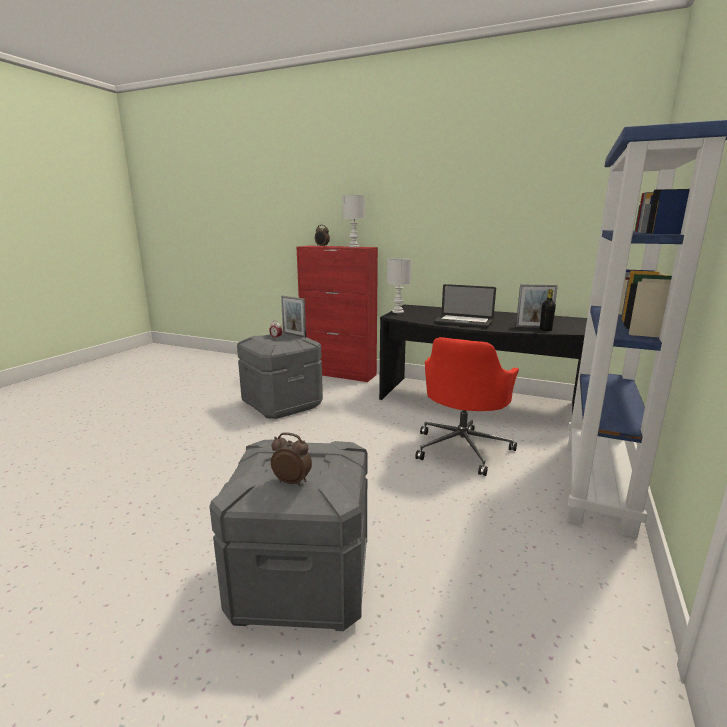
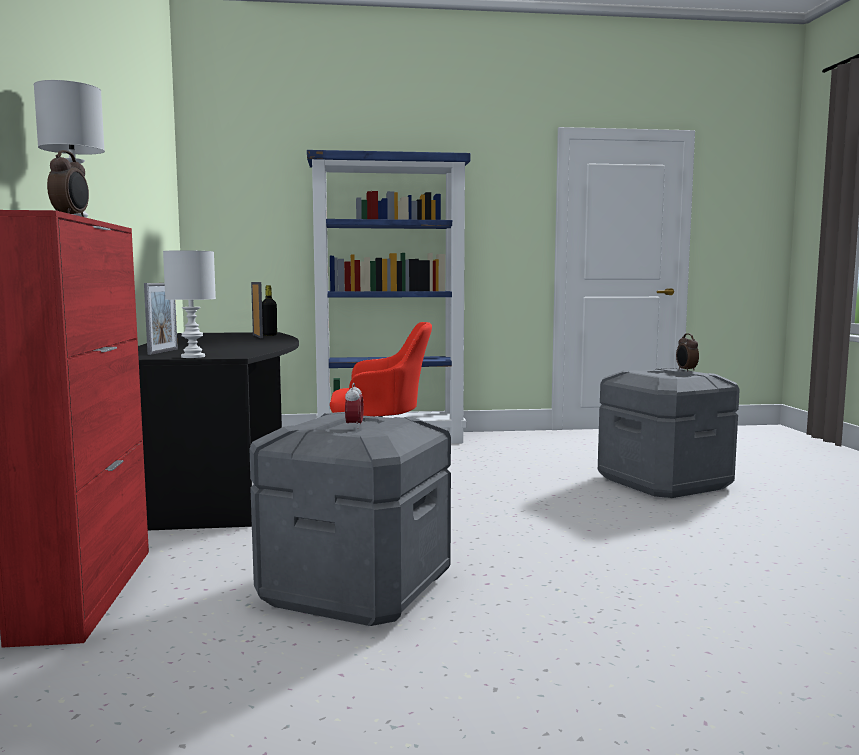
camera: 120 degrees left, 10 degrees down
picture frame [281,296,306,338] -> picture frame moved to [144,283,178,355]
laptop [434,284,496,328] -> none

